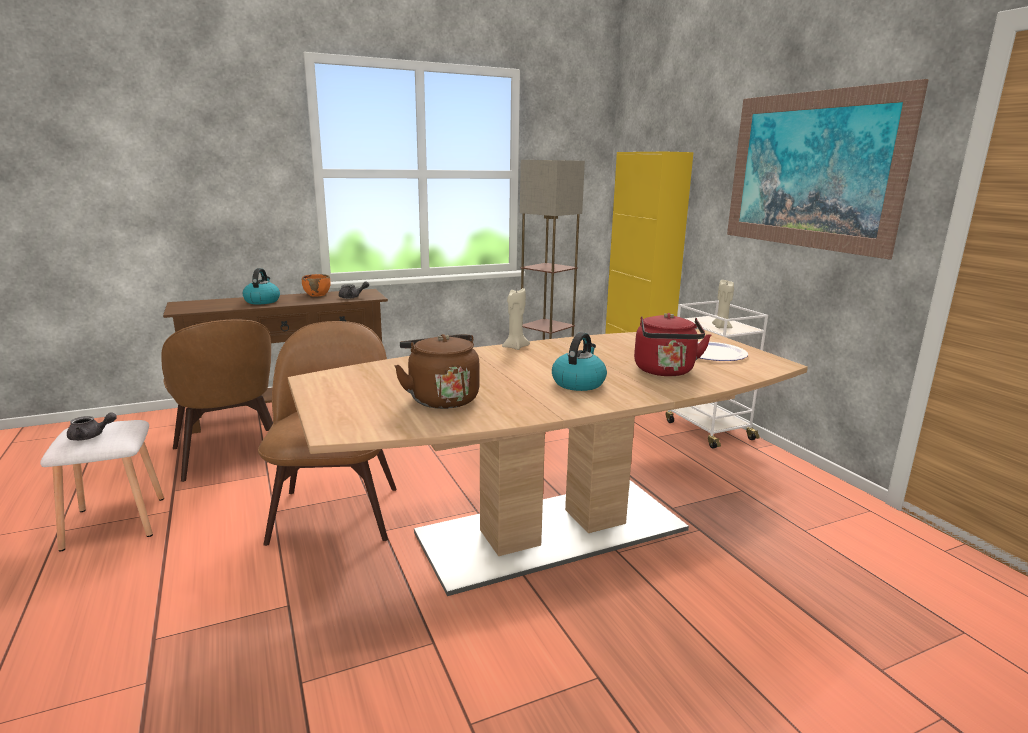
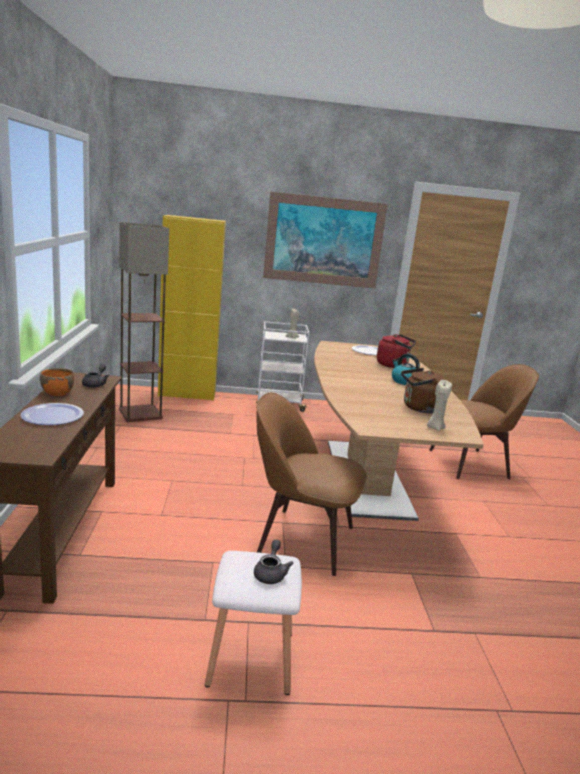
camera: 70 degrees left, 0 degrees up
brown chair [161,320,273,482] -> brown chair moved to [429,364,539,479]
kettle [243,268,280,304] -> plate [20,403,84,425]
beige candle [502,288,530,350] -> beige candle moved to [427,380,452,431]

